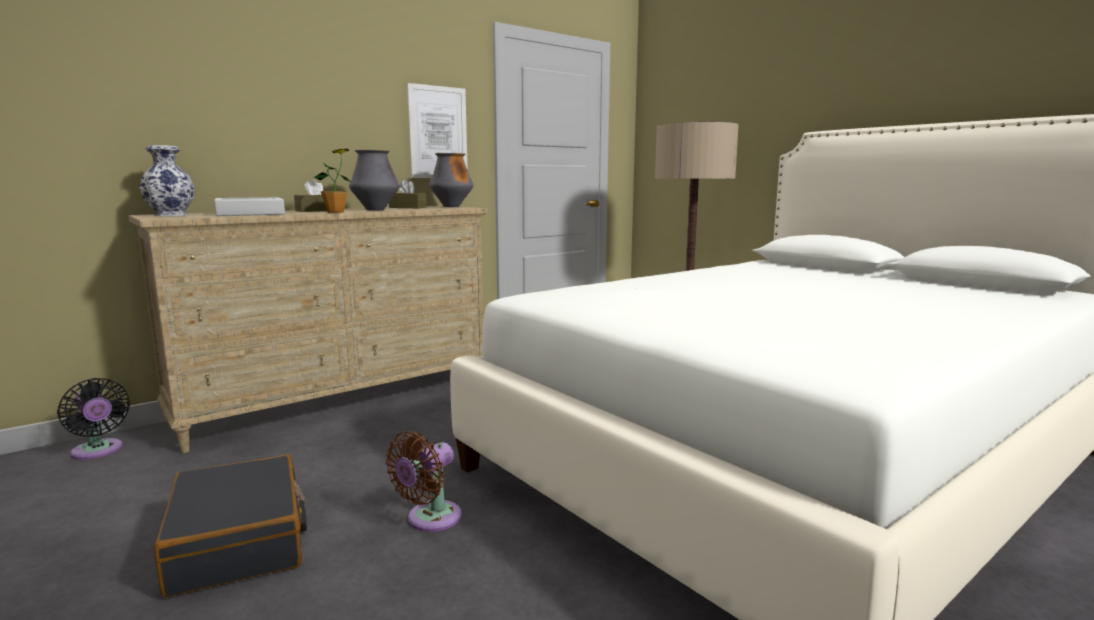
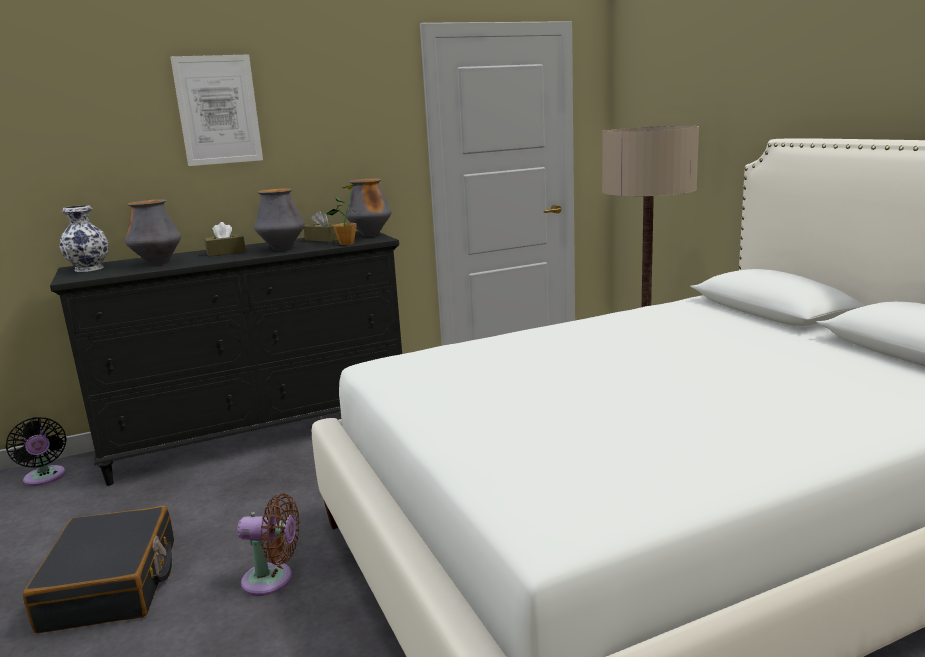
camera: 15 degrees right, 5 degrees up
beige dresser [129,206,487,453] -> black dresser [50,231,402,486]
grey tray [214,197,285,216] -> vase [125,199,181,265]
potted plant [314,149,351,213] -> potted plant moved to [327,185,357,245]
brown fan [386,431,462,532] -> brown fan turned 135 degrees counterclockwise [237,493,300,596]
picture [407,83,468,178] -> picture moved to [170,54,263,166]

